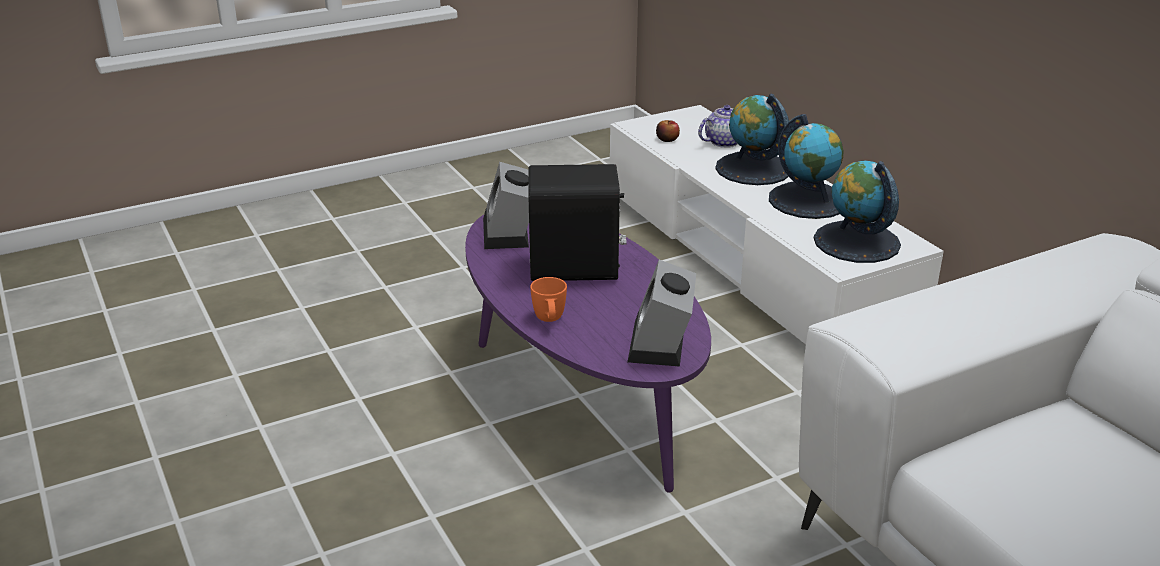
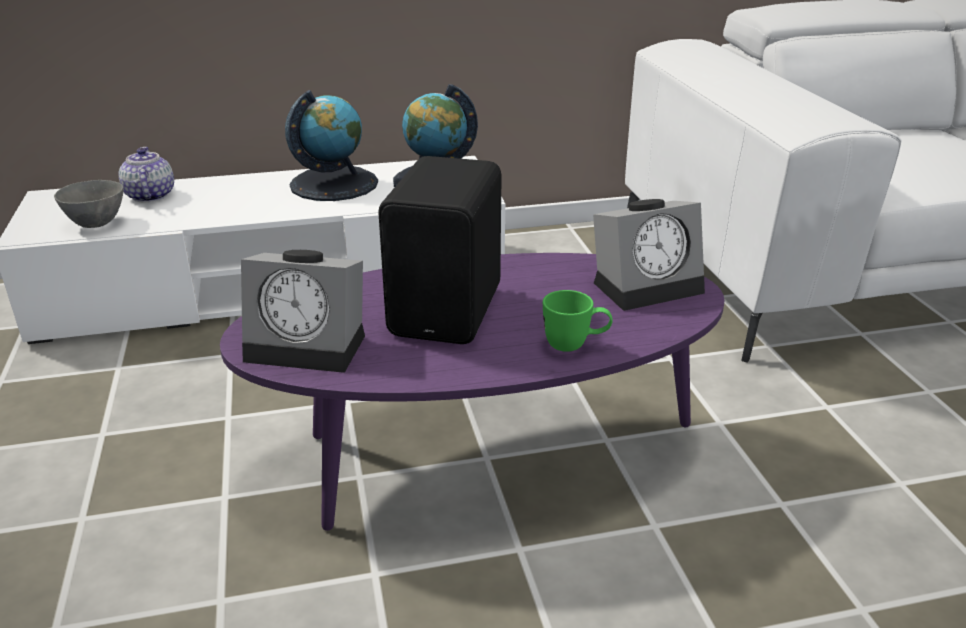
camera: 75 degrees left, 0 degrees up
orange mug [530,277,567,322] -> green mug [543,290,613,352]
alarm clock [627,260,696,367] -> alarm clock turned 45 degrees counterclockwise [593,199,705,311]
apple [656,120,680,142] -> grey bowl [54,180,123,228]
globe [715,93,789,185] -> none

